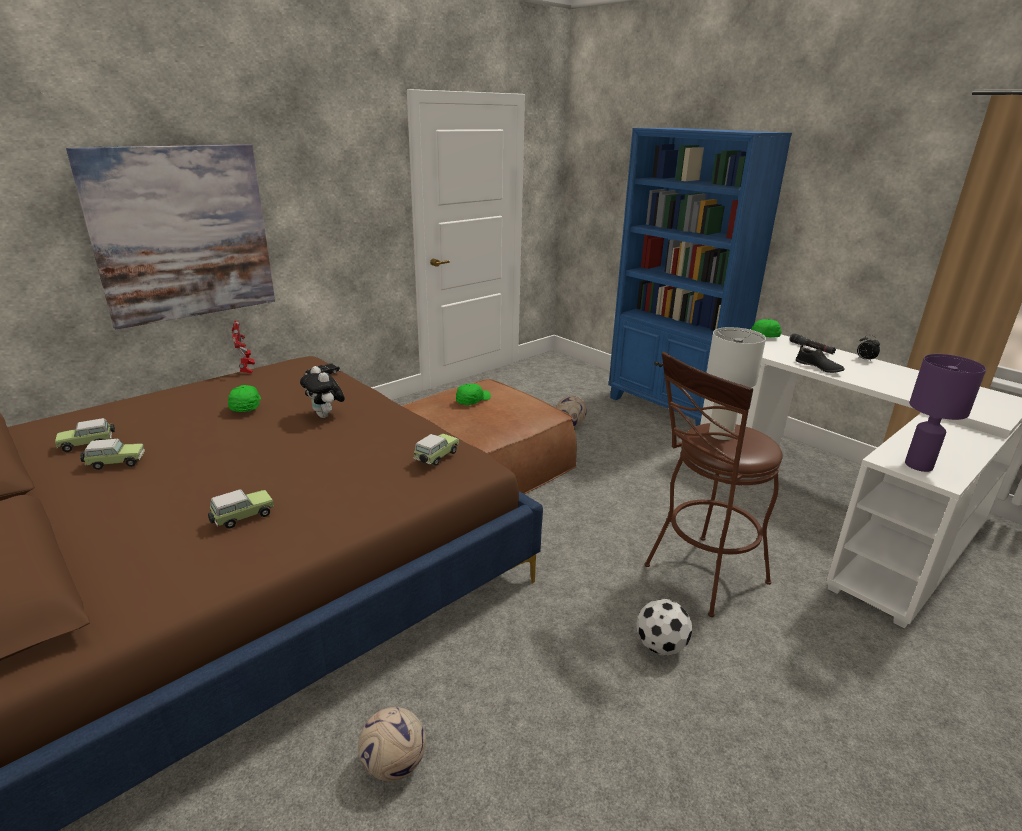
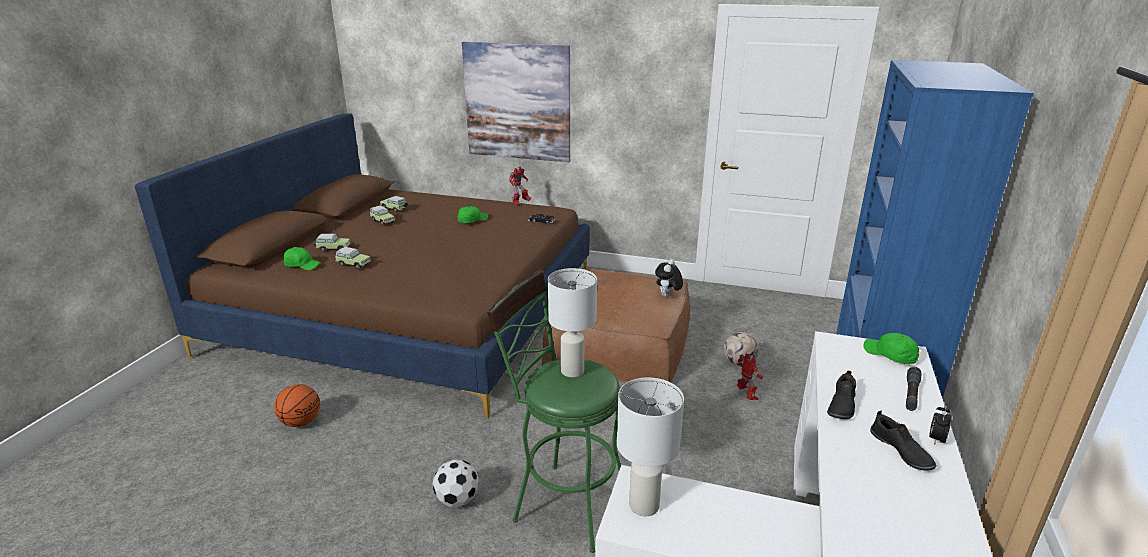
camera: 60 degrees right, 0 degrees up
plush toy [300,366,345,418] -> plush toy moved to [655,259,683,297]
football [358,707,426,781] -> basketball [274,384,320,427]
toy car [413,434,459,466] -> toy car moved to [314,234,350,252]
green cap [456,384,491,405] -> green cap moved to [283,247,321,270]
brown stool [644,352,783,617] -> green stool [487,270,621,553]
purple table lamp [905,354,986,472] -> white table lamp [617,377,684,516]
none -> toy robot [736,353,763,400]
none -> black shoe [870,411,936,471]

